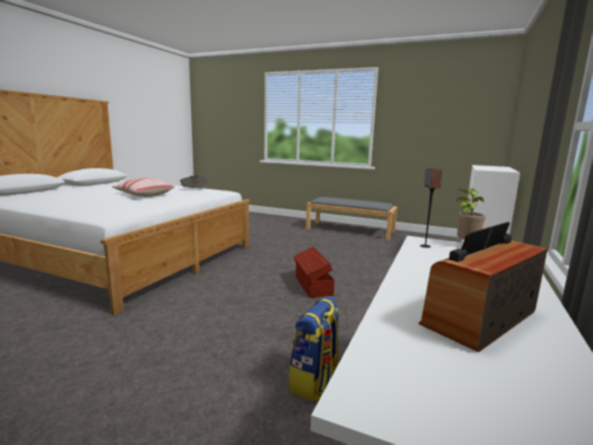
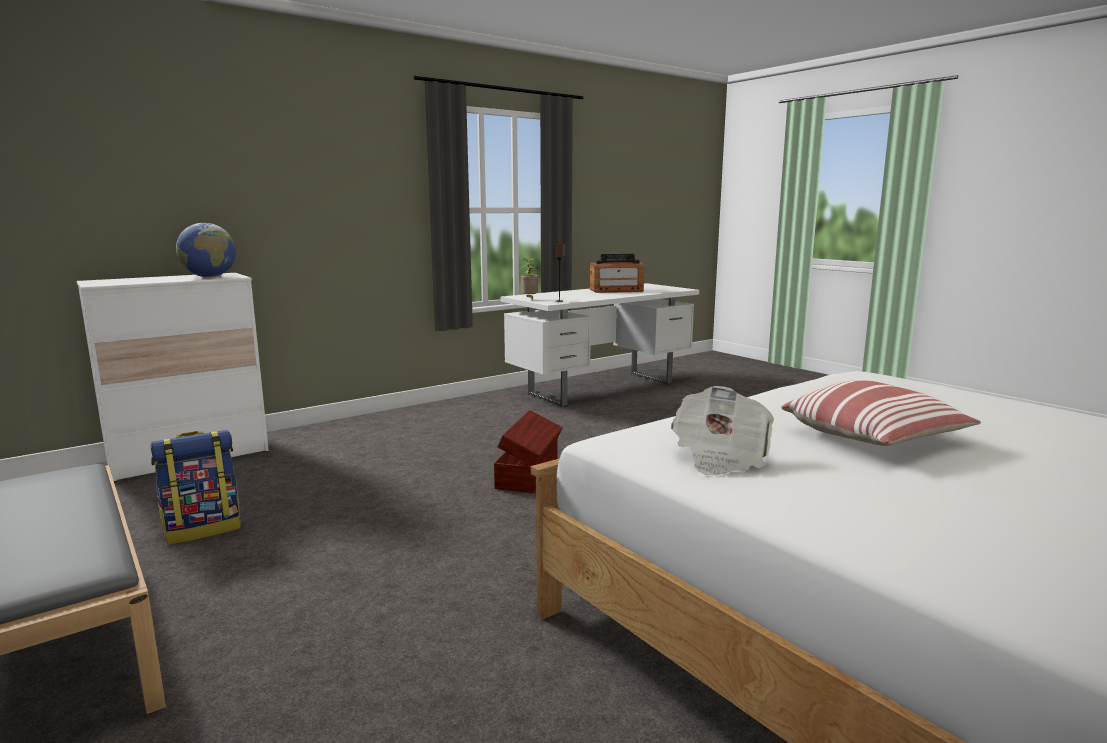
camera: 150 degrees left, 0 degrees up
backpack [288,296,340,402] -> backpack moved to [151,430,241,545]
none -> globe [176,223,236,277]

